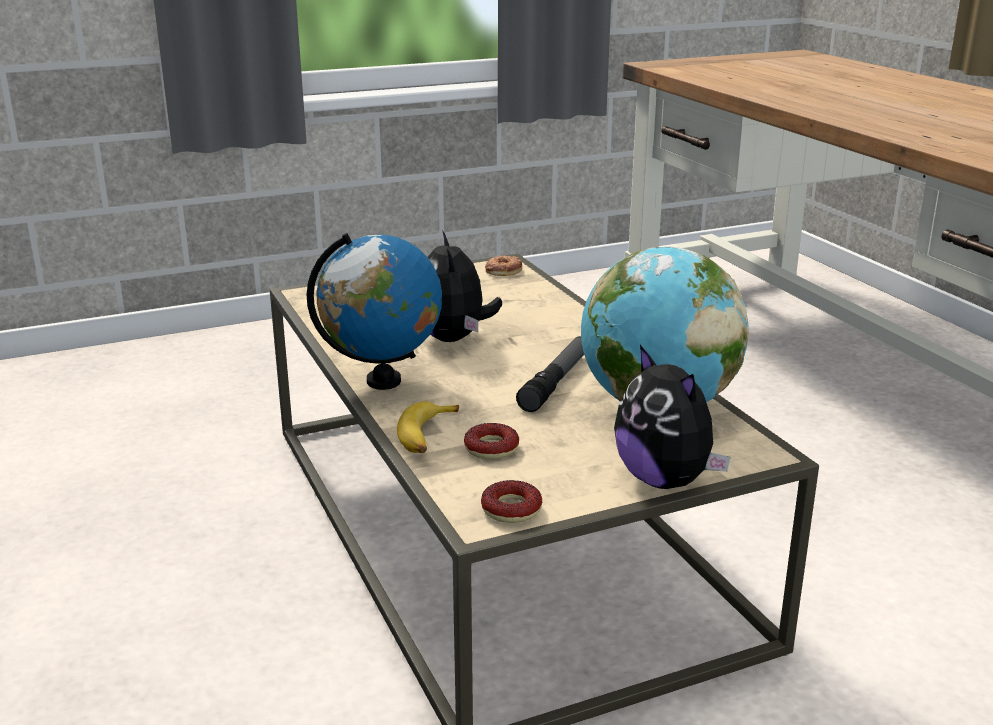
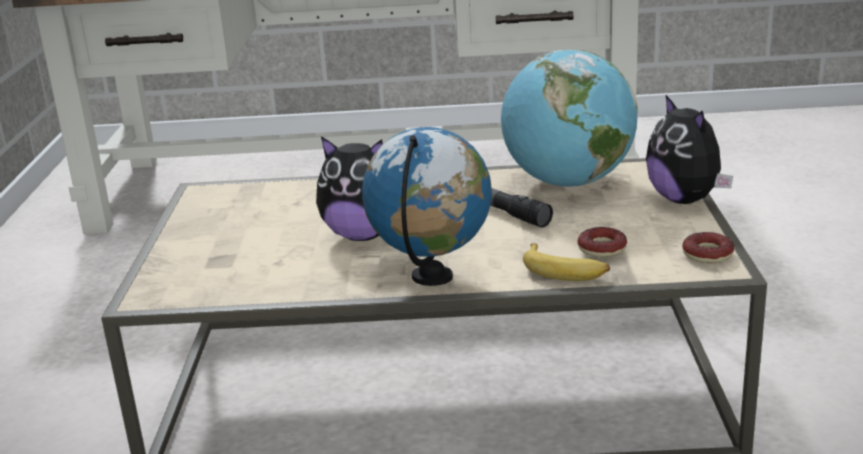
camera: 65 degrees left, 0 degrees up
donut [485,255,522,276] -> none
plush toy [614,345,731,489] -> plush toy turned 75 degrees clockwise [646,94,733,204]

